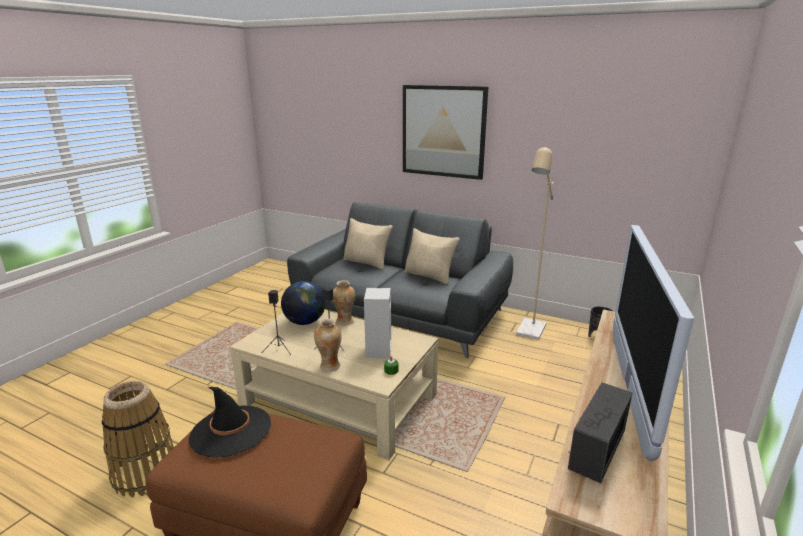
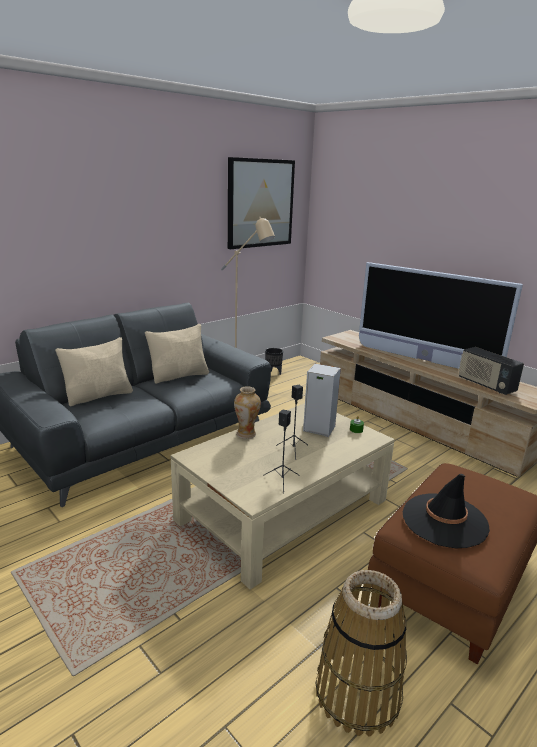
camera: 70 degrees left, 0 degrees up
globe [281,281,326,325] -> none
vase [314,319,342,372] -> none
picture [403,85,488,180] -> picture moved to [228,157,295,249]

